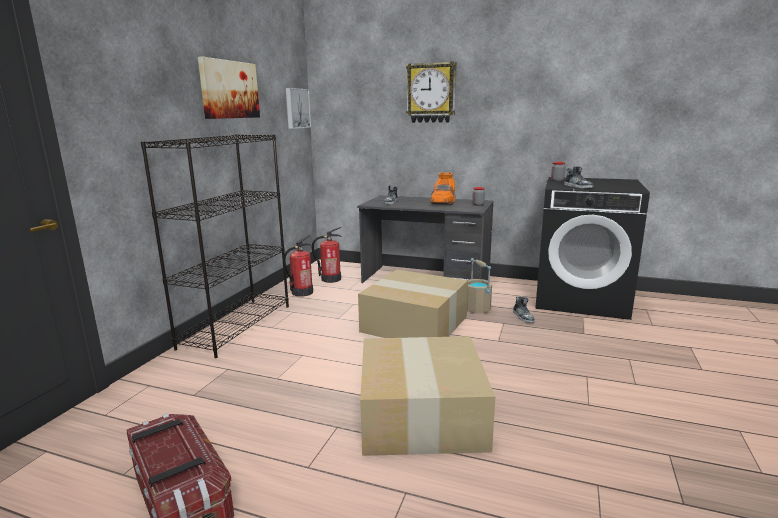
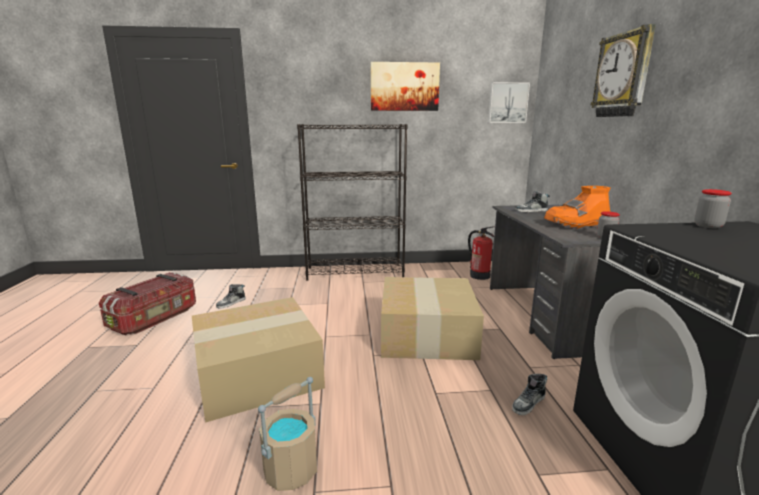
camera: 65 degrees right, 0 degrees up
fire extinguisher [285,235,313,297] -> none
beige bucket [467,258,492,313] -> beige bucket moved to [258,377,317,491]
shoe [564,166,594,188] -> shoe moved to [216,284,245,309]

